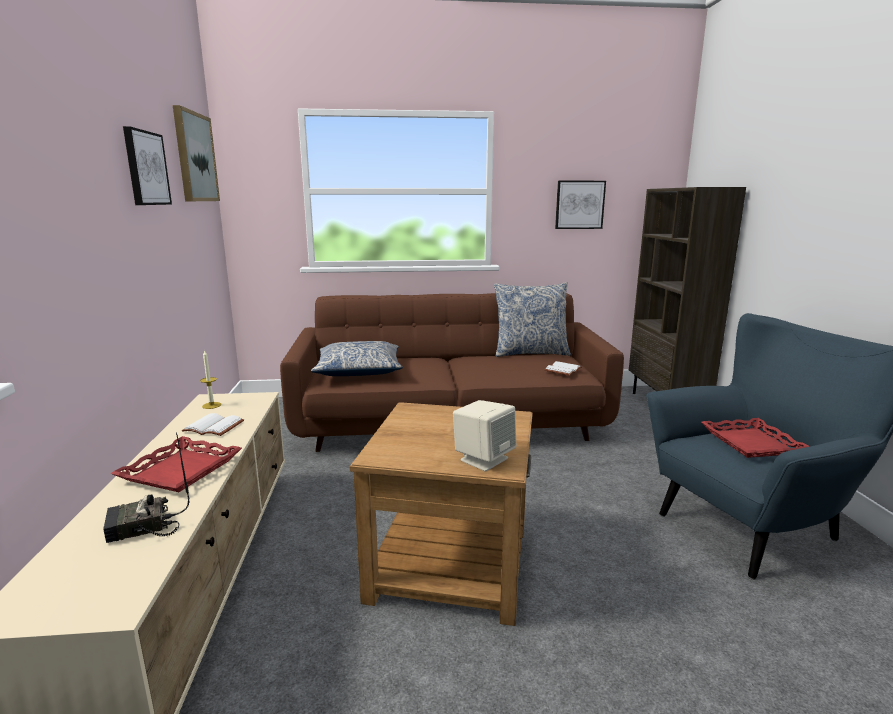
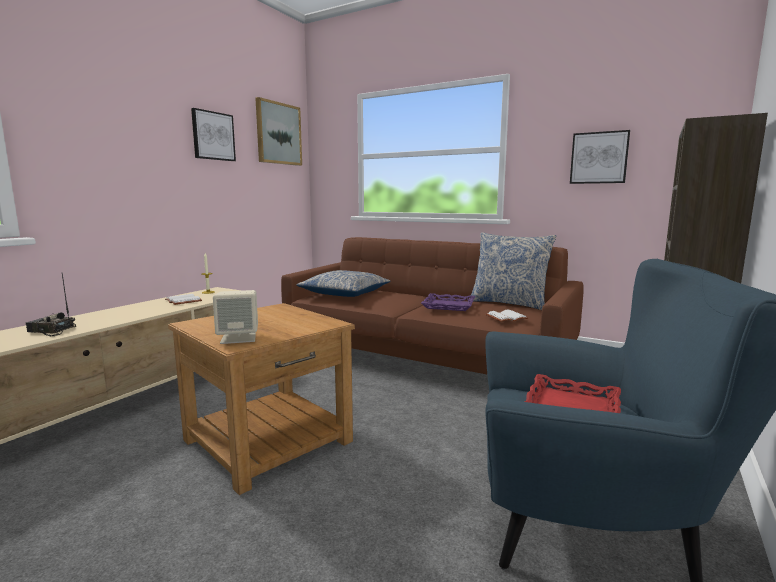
camera: 35 degrees right, 5 degrees down
red tray [110,436,242,492] -> none
none -> purple tray [421,293,475,311]

